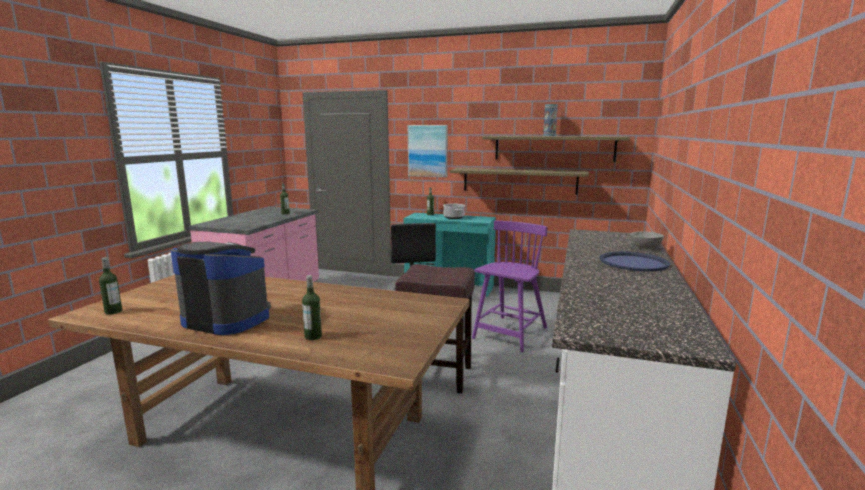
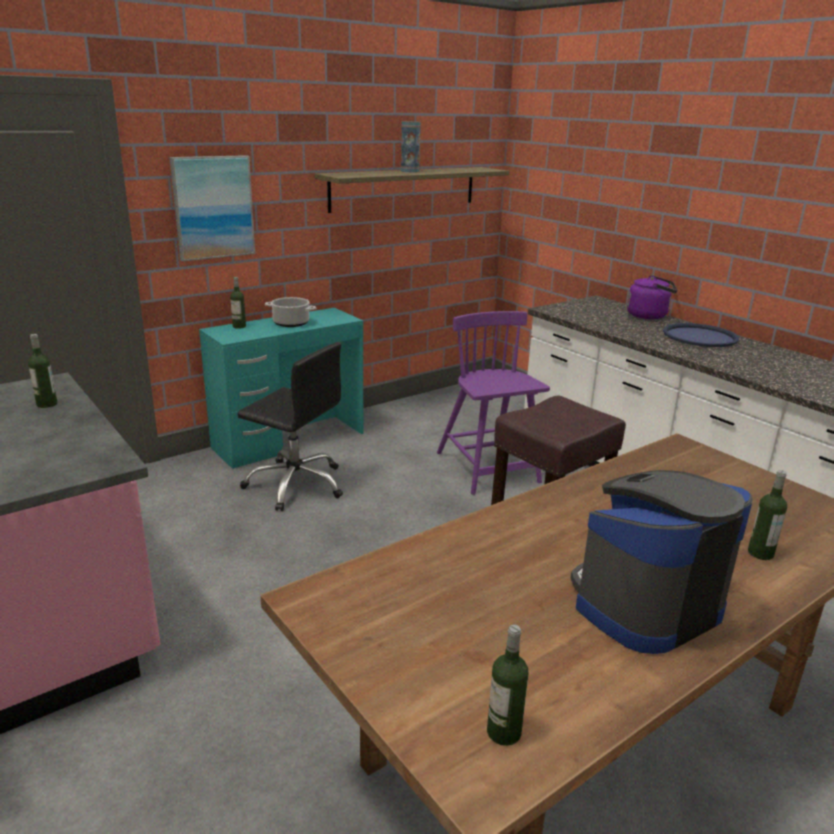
camera: 55 degrees left, 10 degrees up
shelf [450,168,589,195] -> none
grey bowl [630,231,664,249] -> purple kettle [627,275,678,319]

